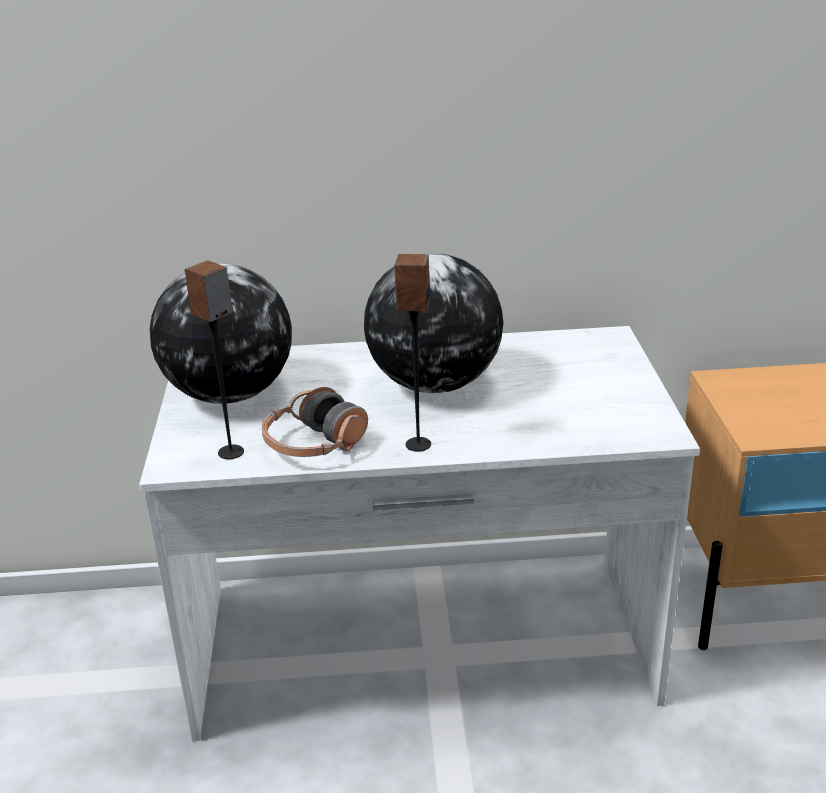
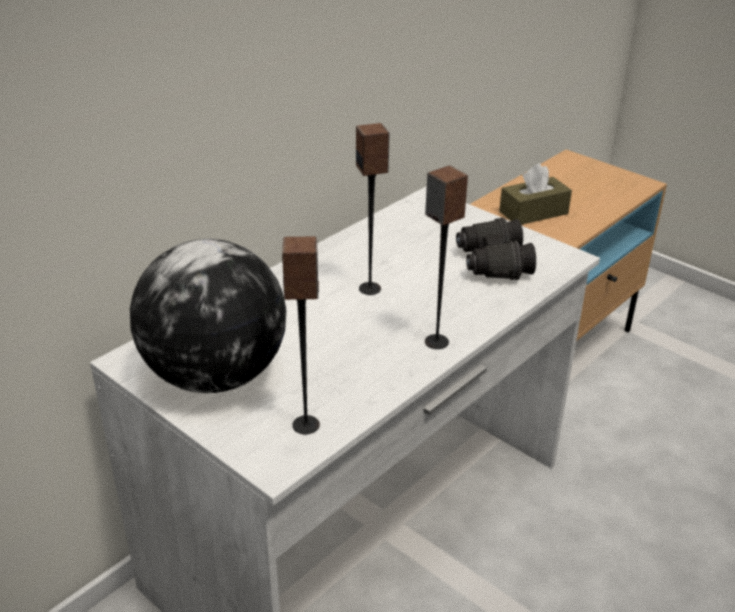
camera: 45 degrees left, 5 degrees up
headphones [262,387,368,457] -> none
globe [364,253,503,393] -> speaker [356,123,390,295]
none -> black binoculars [456,217,536,280]
none -> brown tissue box [499,163,572,225]

